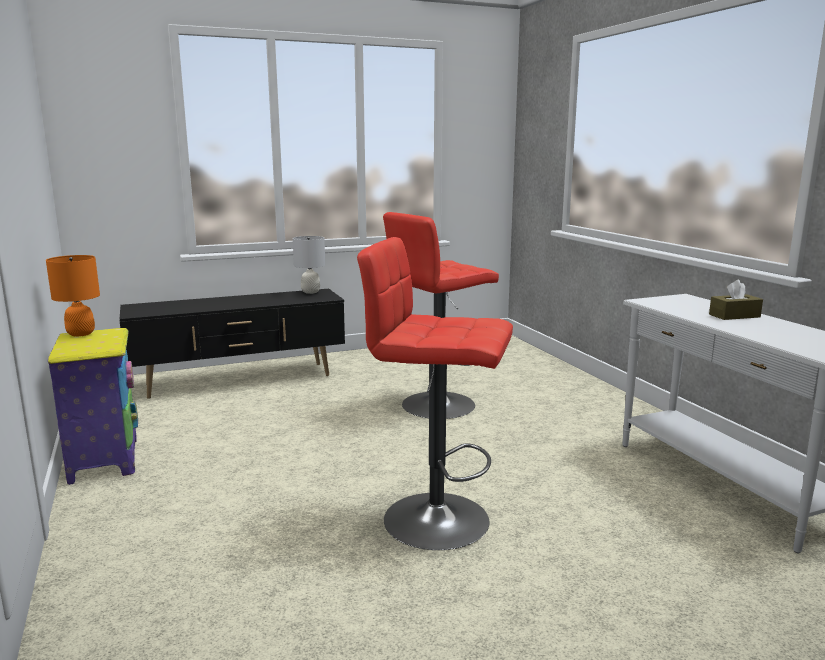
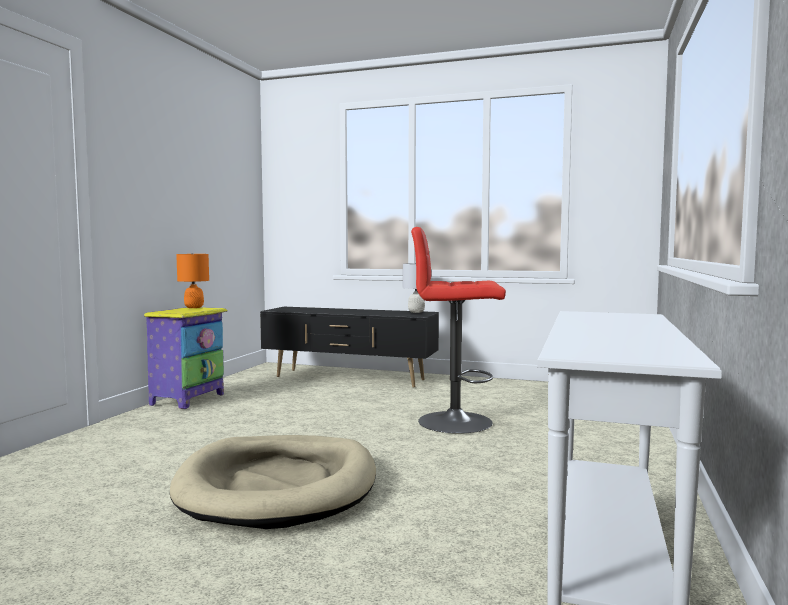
camera: 40 degrees right, 10 degrees down
red stool [357,237,513,550] -> beige dog bed [170,435,376,529]
brown tissue box [709,280,763,320] -> none

